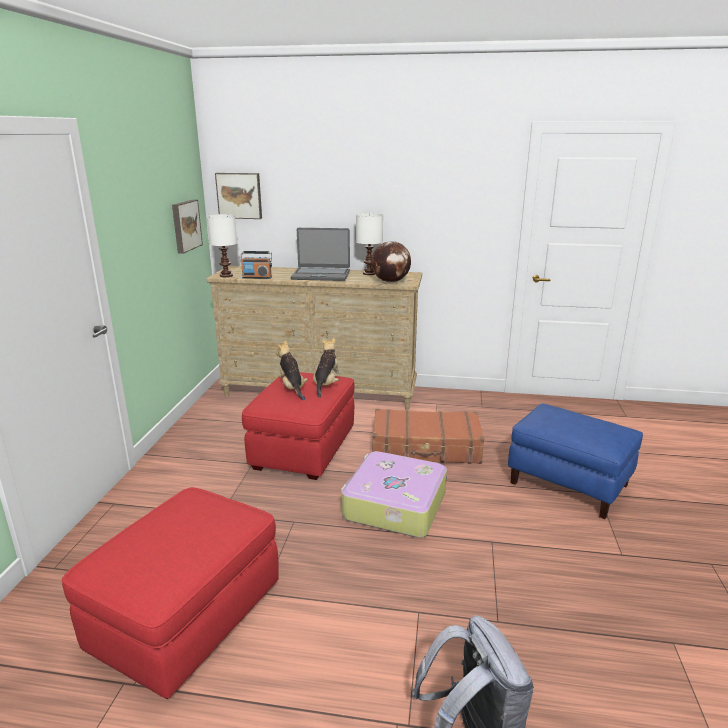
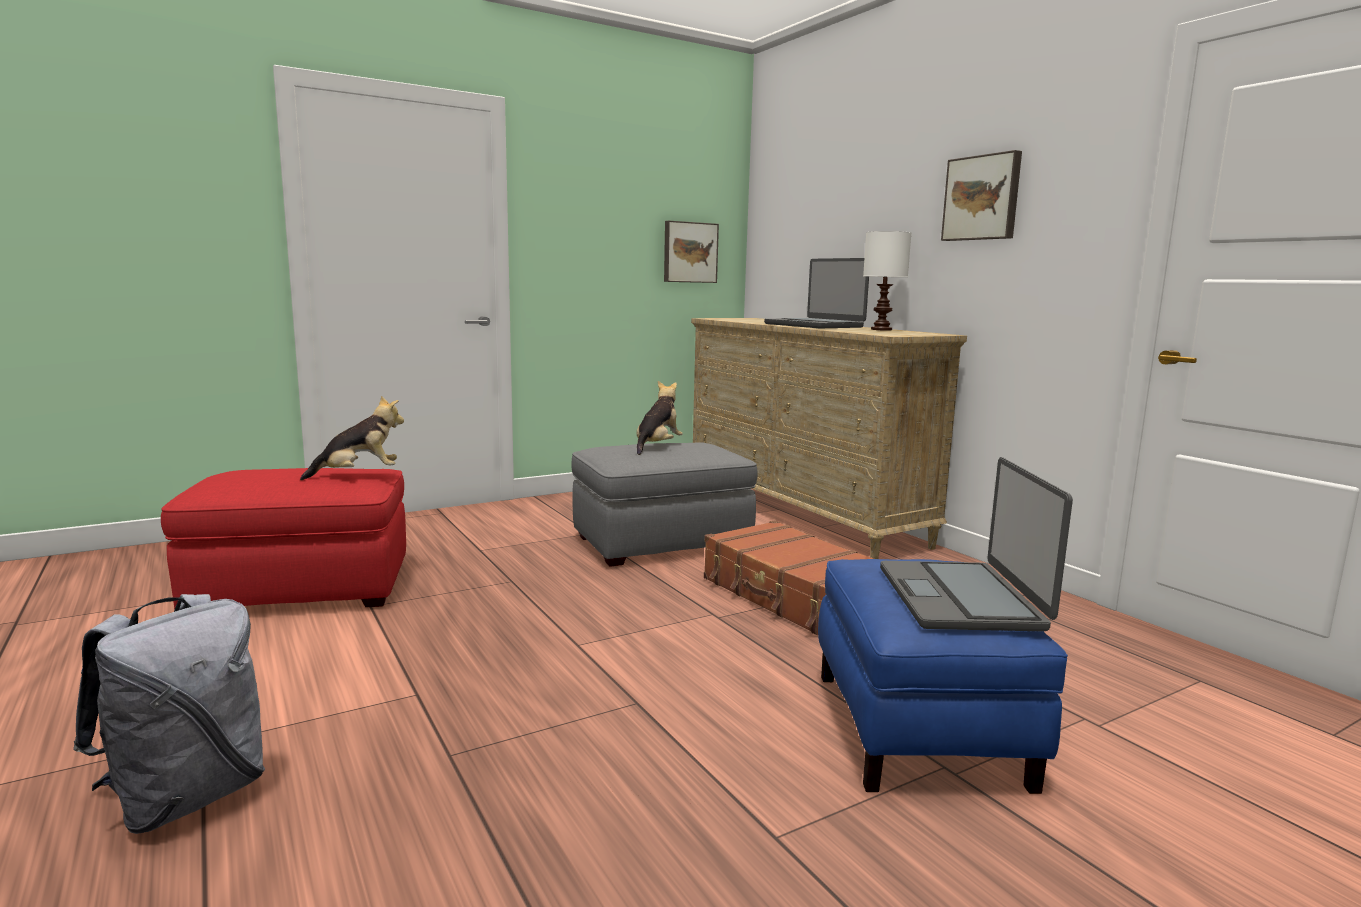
camera: 50 degrees right, 10 degrees down
white table lamp [207,214,237,277] -> none
picture [215,173,262,219] -> picture moved to [941,150,1022,241]
radio [240,251,272,279] -> none
red ottoman [242,372,355,480] -> grey ottoman [571,442,758,567]
plush toy [313,338,342,398] -> plush toy moved to [300,396,404,480]
suitcase [341,451,447,538] -> none
globe [371,241,411,282] -> none
none -> laptop [880,457,1073,631]

